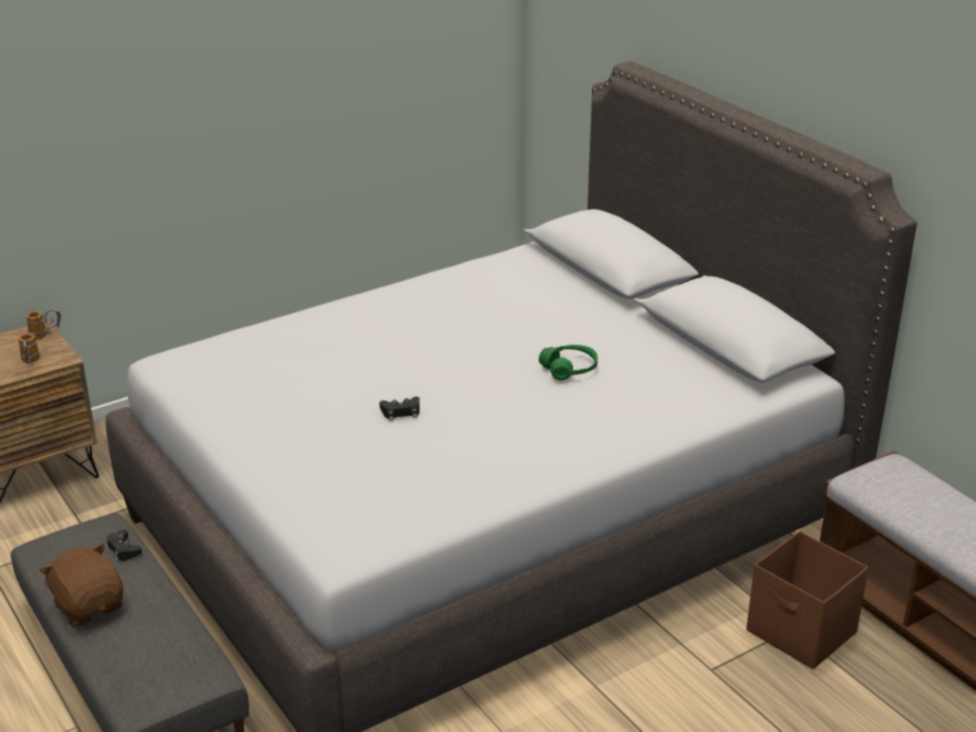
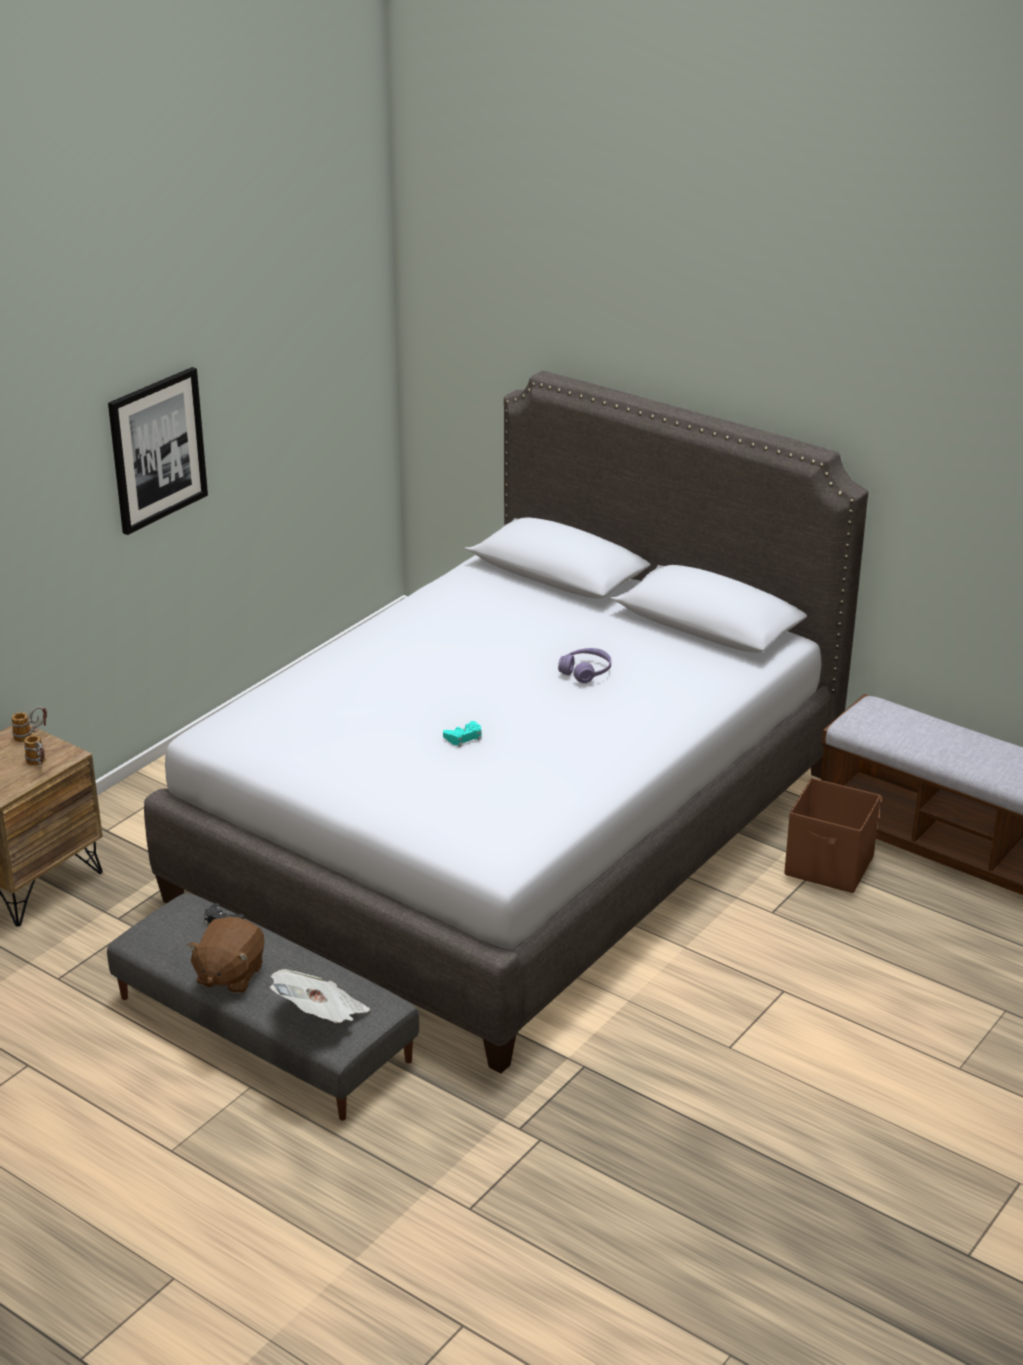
camera: 20 degrees left, 0 degrees up
brown plush toy [40,543,124,627] -> brown plush toy turned 105 degrees counterclockwise [187,917,265,994]
black game controller [380,397,420,421] -> turquoise game controller [443,721,482,747]
green headphones [539,345,598,381] -> purple headphones [558,648,611,683]
none -> picture [108,367,208,535]
none -> newspaper [270,969,370,1023]

